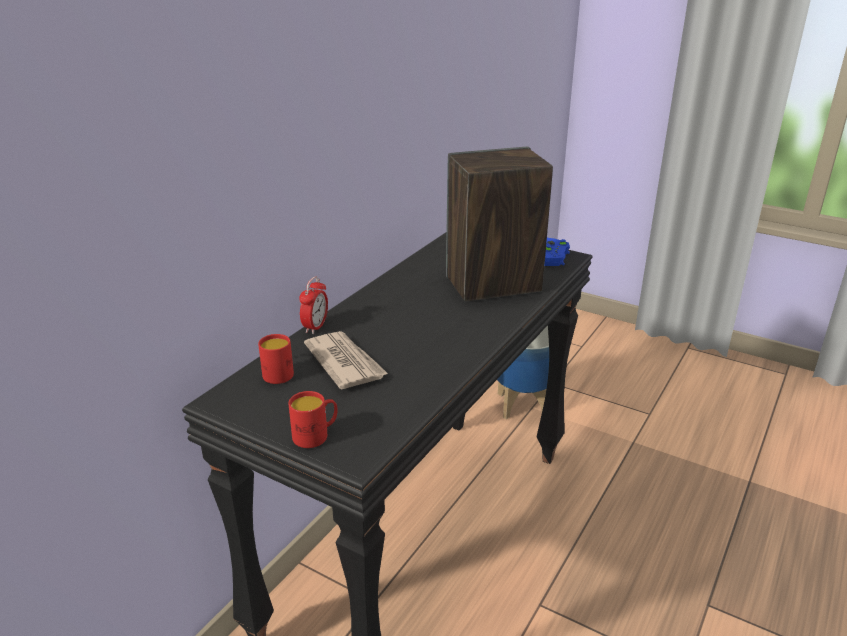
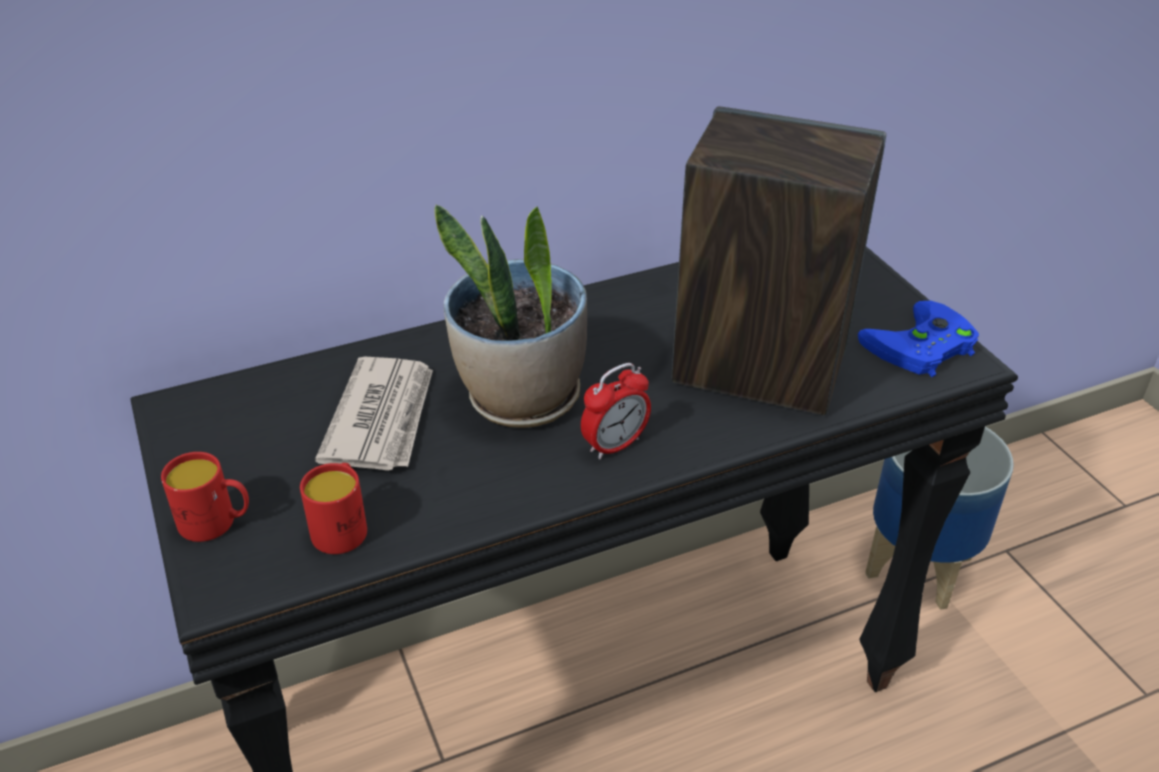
camera: 35 degrees right, 10 degrees up
red mug [258,334,294,384] -> red mug moved to [300,463,367,554]
alarm clock [299,276,328,334] -> alarm clock moved to [581,363,651,460]
none -> potted plant [434,204,587,428]

